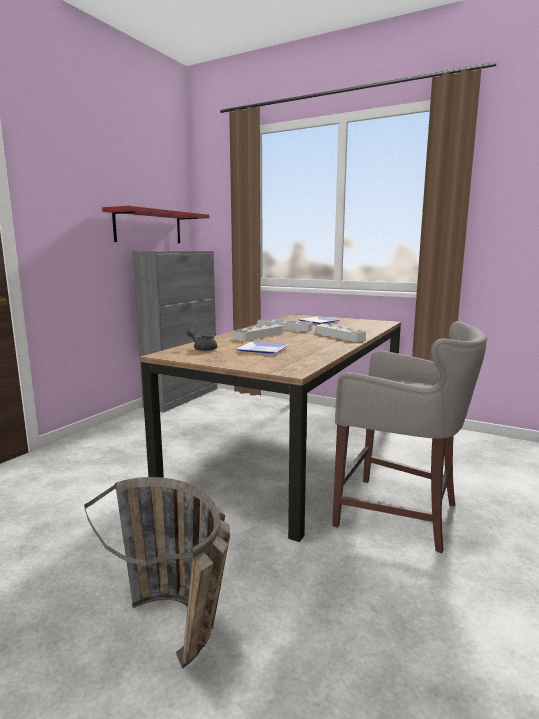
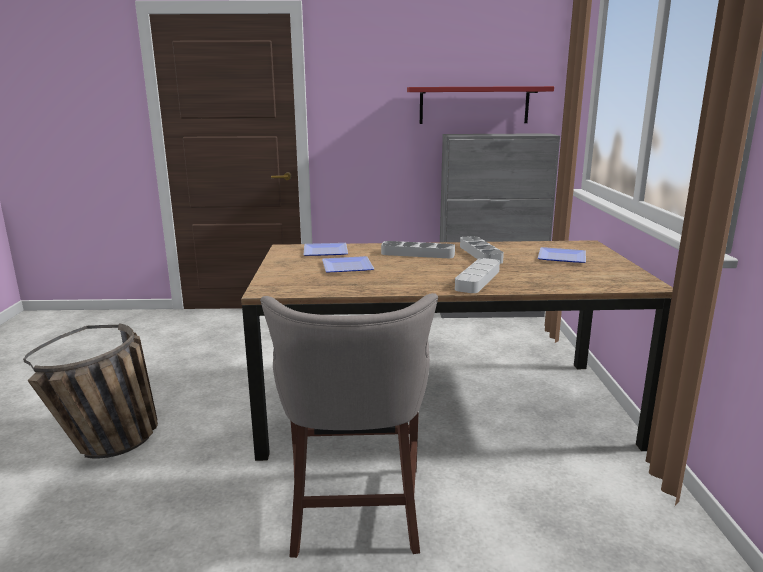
camera: 60 degrees right, 5 degrees up
grey teapot [187,329,217,351] -> plate [303,243,348,256]

